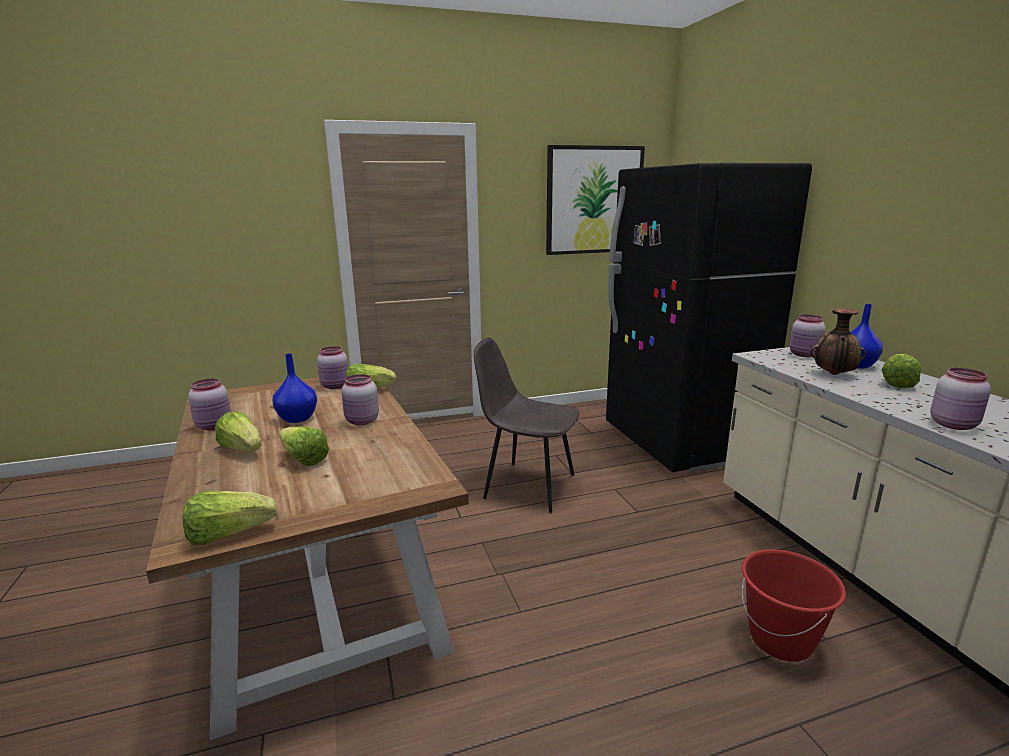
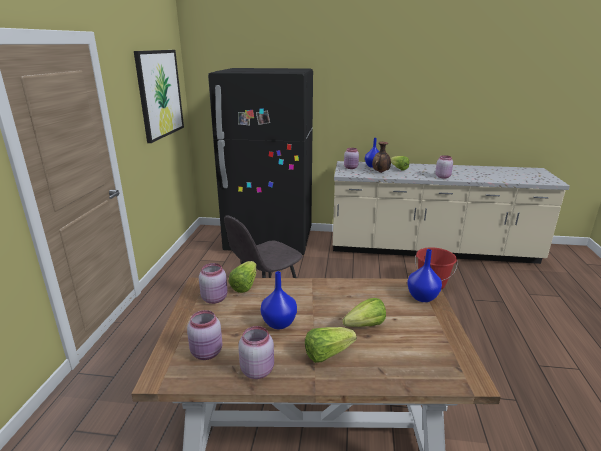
camera: 65 degrees left, 5 degrees up
lettuce [183,491,277,545] -> none
pink jar [341,374,379,425] -> pink jar moved to [187,310,223,360]
none -> blue vase [407,249,442,302]

